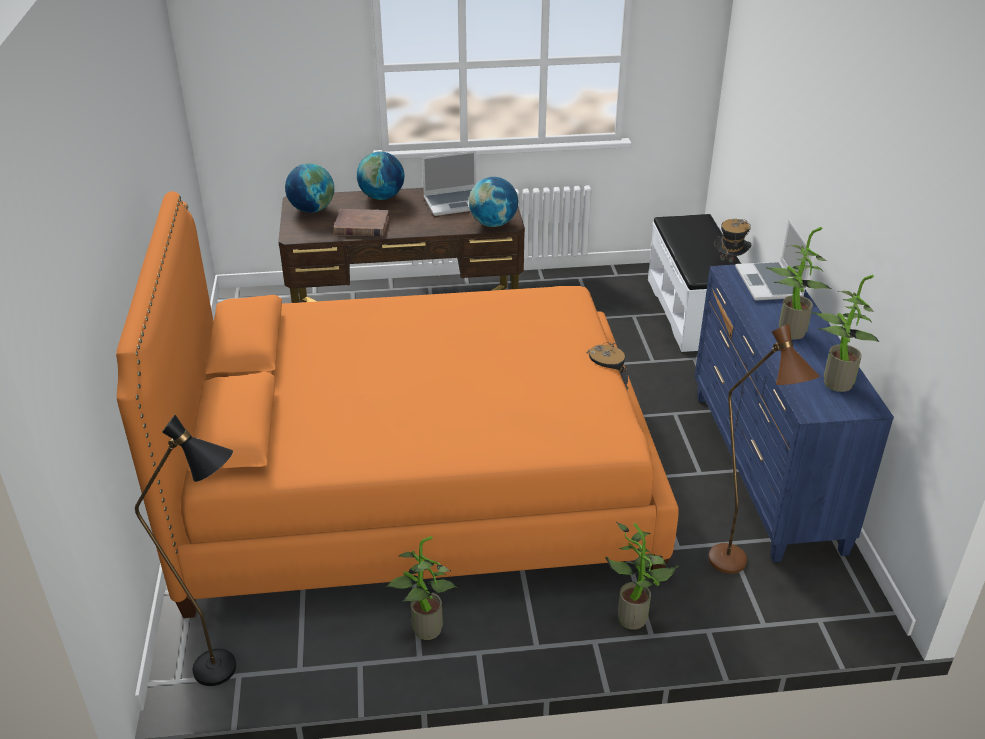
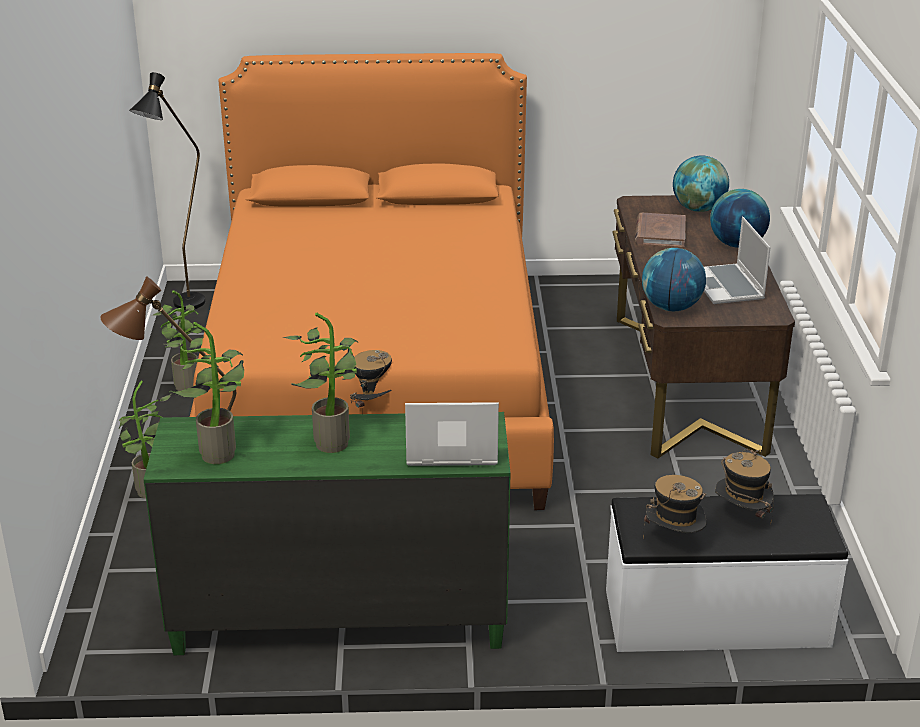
camera: 95 degrees right, 5 degrees down
blue dresser [694,265,894,562] -> green dresser [143,412,511,655]
none -> hat [715,449,774,522]

